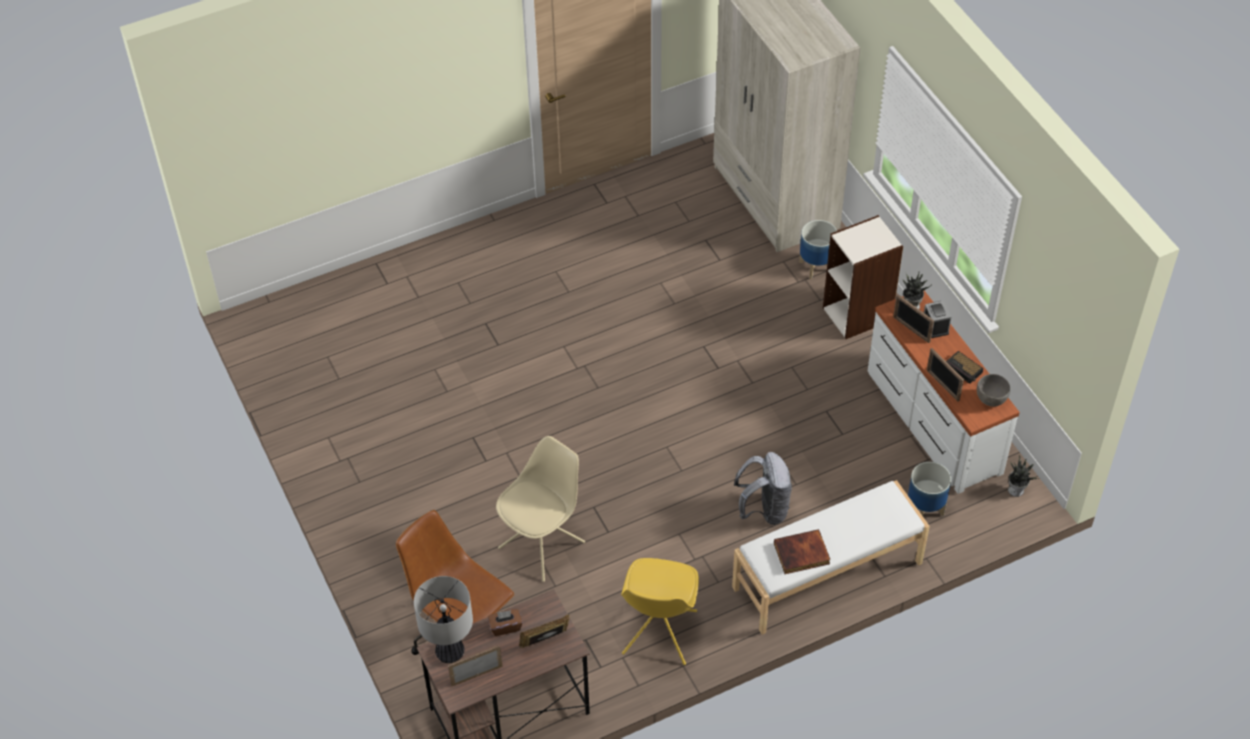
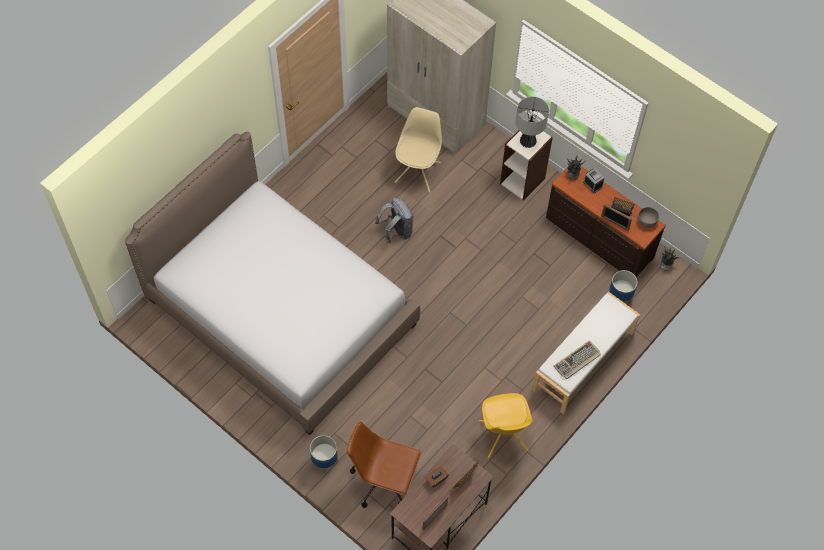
camera: 25 degrees left, 10 degrees up
table lamp [414,576,473,663] -> table lamp moved to [515,97,549,148]
beige chair [496,436,585,582] -> beige chair moved to [395,107,442,192]
grey backpack [734,452,792,525] -> grey backpack moved to [375,198,414,243]
book [774,529,830,574] -> keyboard [554,340,601,379]
planter [799,220,837,279] -> planter moved to [310,435,338,474]
white dresser [868,291,1020,494] -> brown dresser [546,166,666,278]
picture frame [893,294,934,343] -> none
none -> bed [125,132,420,435]

